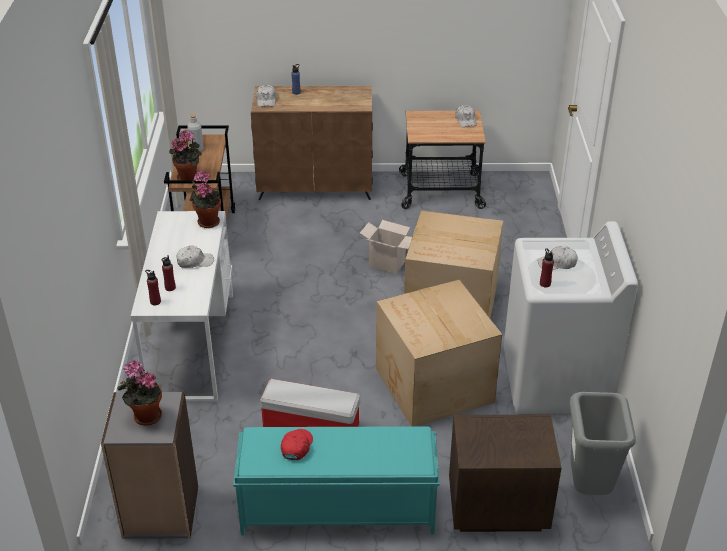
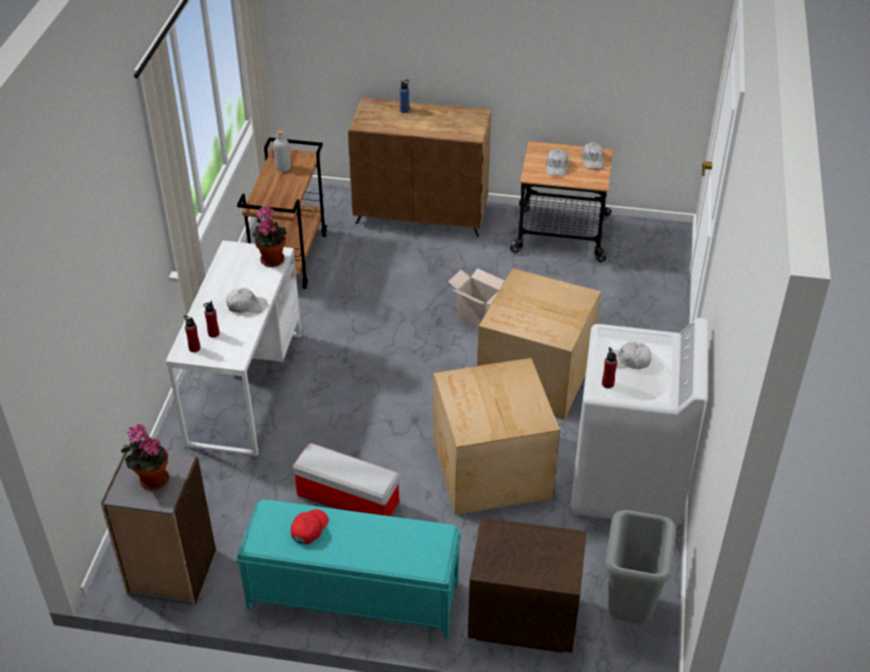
camera: 10 degrees right, 5 degrees up
potted plant [169,130,202,180] -> none
white cap [256,85,276,107] -> white cap moved to [546,149,569,176]

